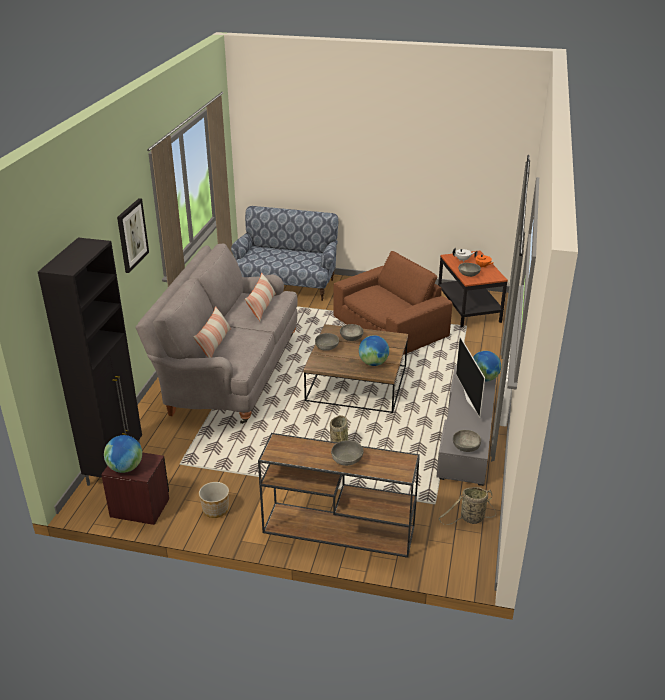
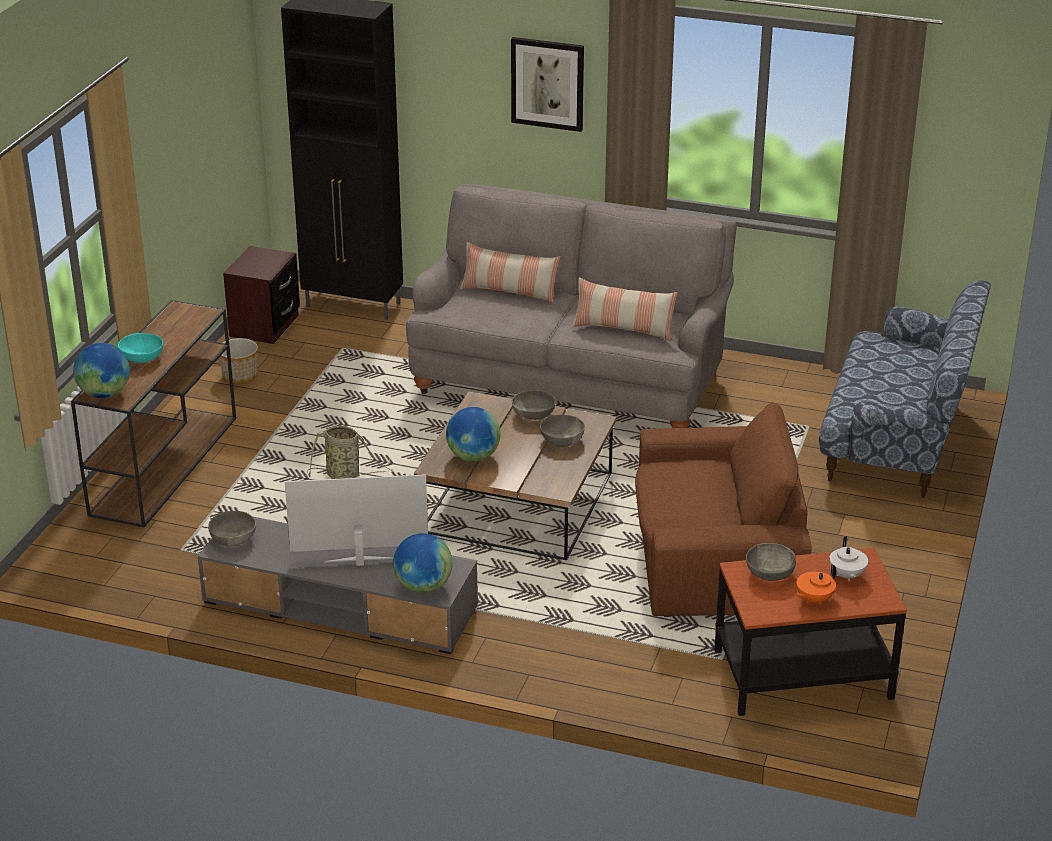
camera: 95 degrees right, 0 degrees up
globe [104,435,142,473] -> globe moved to [73,343,130,398]
grey bowl [331,440,364,466] -> turquoise bowl [118,333,163,363]
brown armchair [334,251,452,355] -> brown armchair turned 60 degrees counterclockwise [635,402,812,617]
basket [438,487,496,525] -> none

